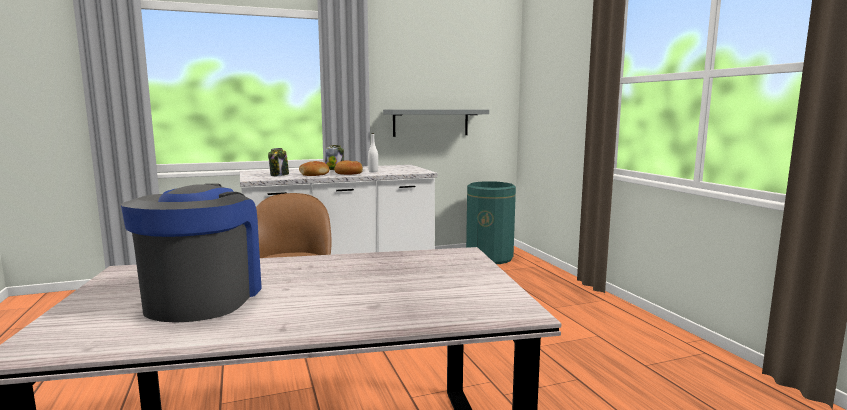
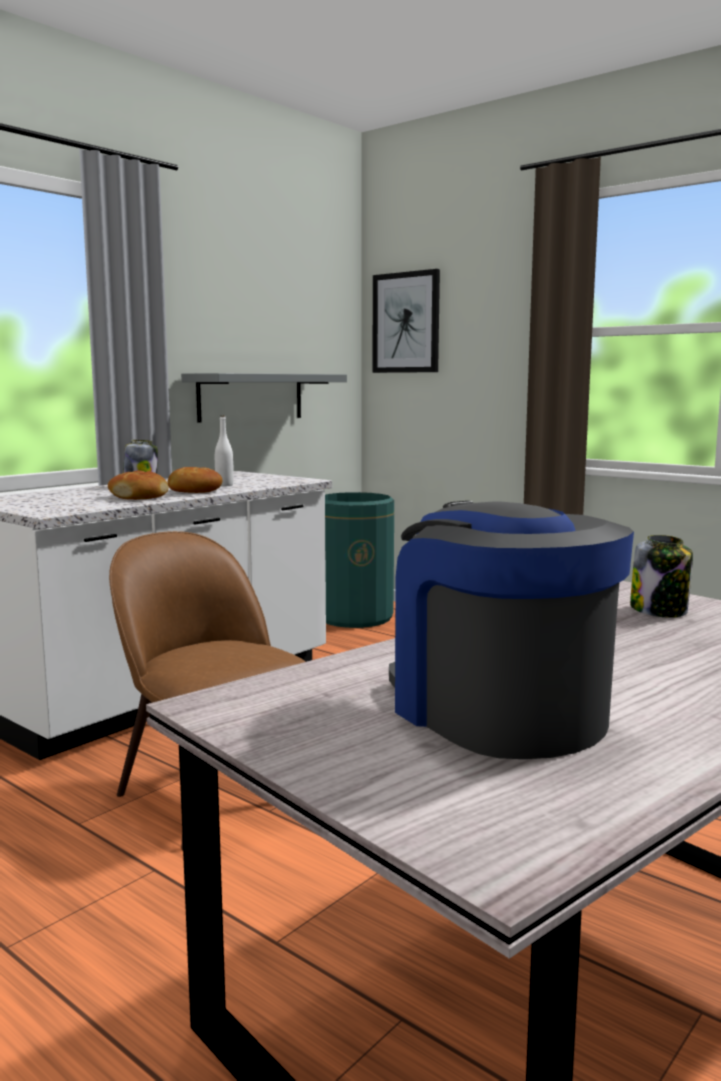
camera: 30 degrees left, 0 degrees up
jar [268,148,289,176] -> jar moved to [630,535,693,618]
none -> picture [373,269,440,373]

